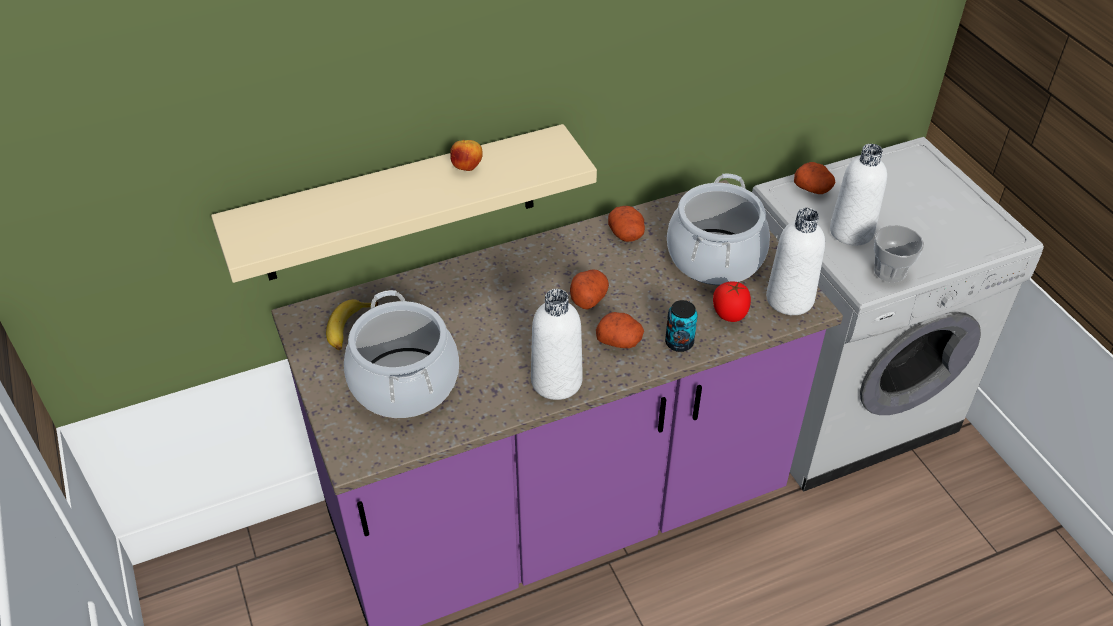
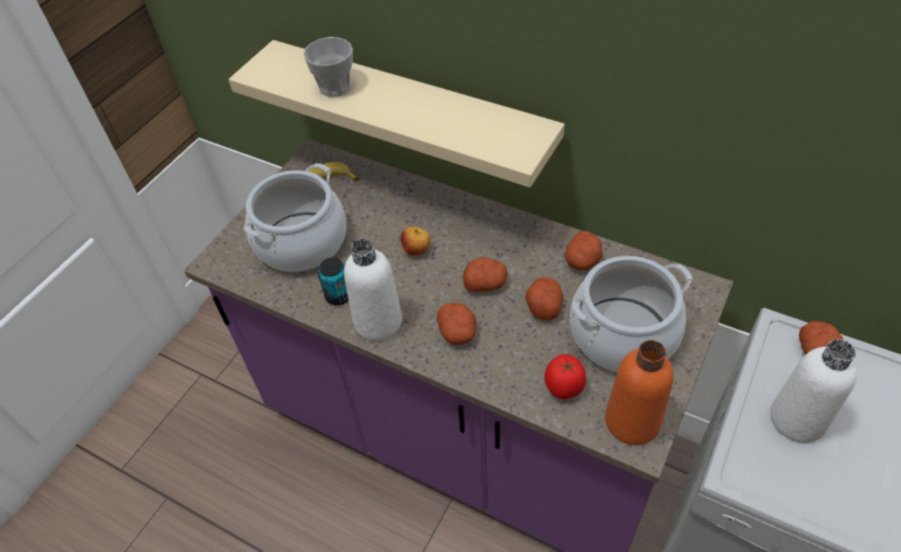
camera: 55 degrees right, 5 degrees up
apple [450,140,483,171] -> apple moved to [401,227,431,256]
can [665,300,698,352] -> can moved to [318,258,349,305]
white bottle [766,208,825,315] -> orange bottle [605,340,674,445]
cup [874,225,924,282] -> cup moved to [303,37,353,97]
none -> potato [525,277,563,321]

